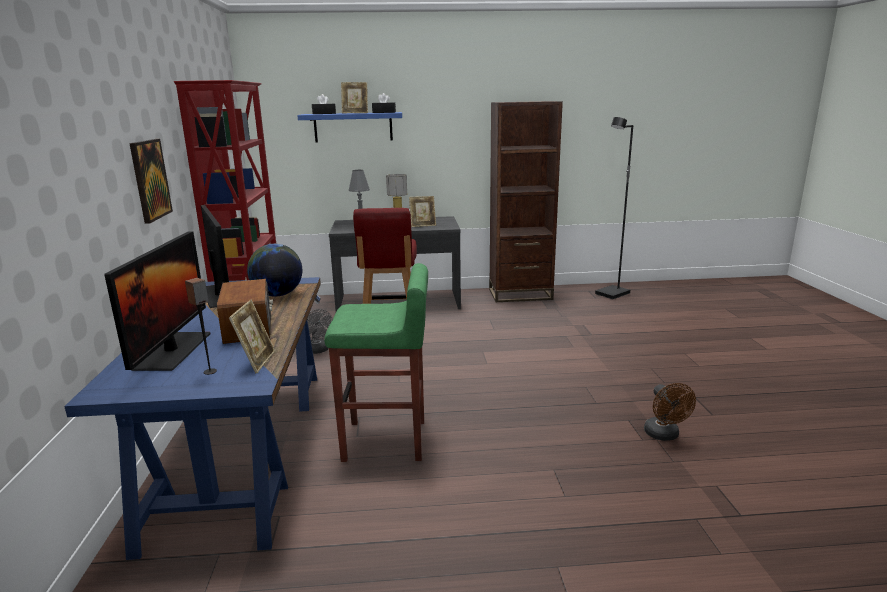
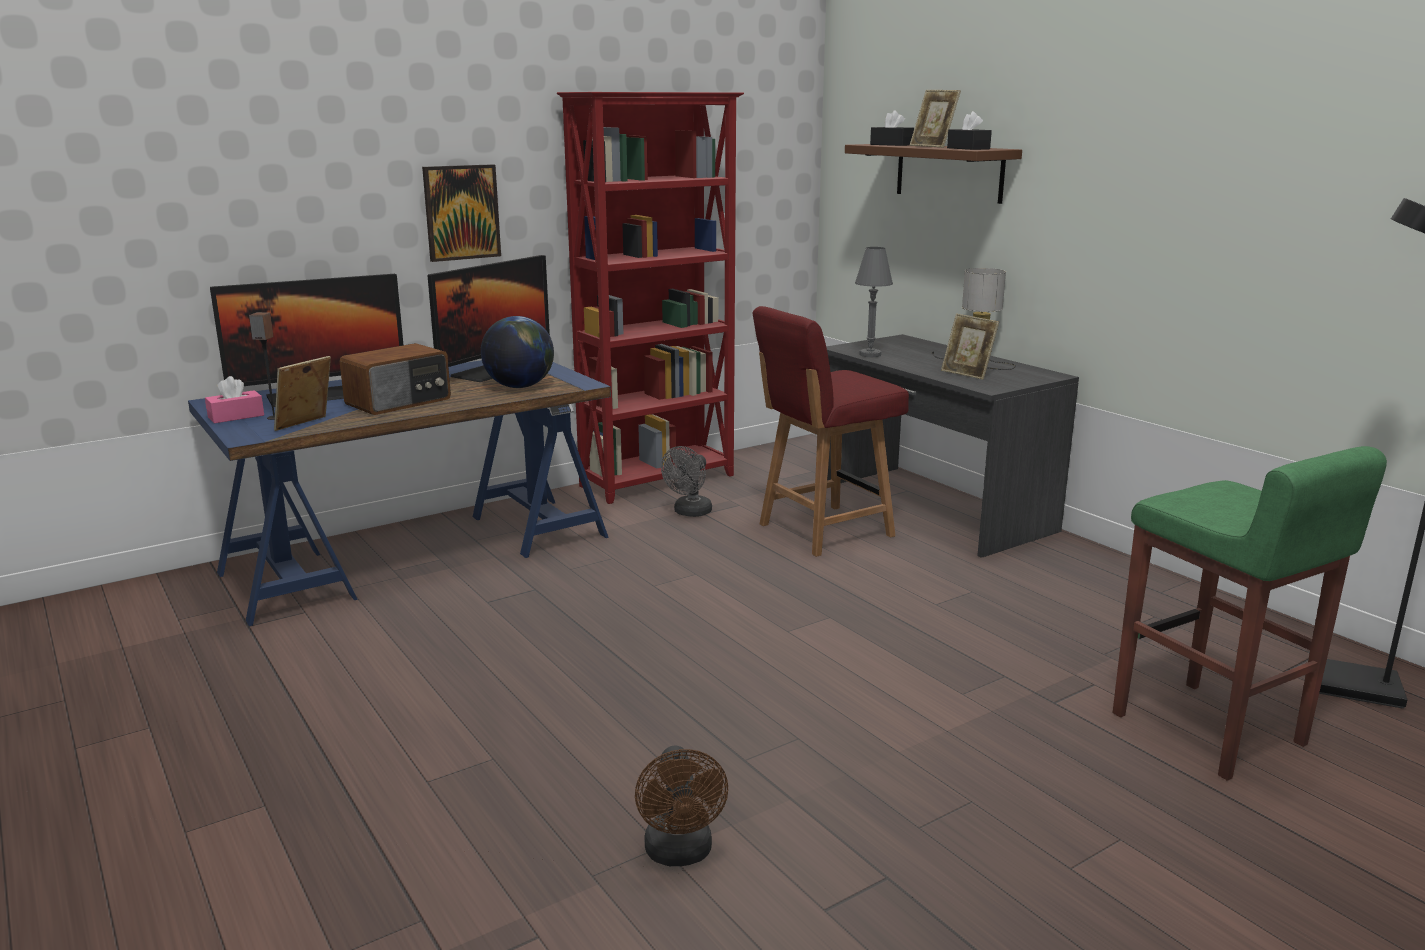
camera: 60 degrees right, 0 degrees up
picture frame [229,300,275,373] -> picture frame turned 150 degrees clockwise [274,356,331,431]
blue shelf [297,112,402,142] -> brown shelf [845,144,1022,204]
green stool [324,263,428,462] -> green stool moved to [1113,446,1387,781]
brown bookcase [489,101,563,302] -> none
brown fan [644,383,696,441] -> brown fan turned 60 degrees counterclockwise [635,745,728,866]
none -> pink tissue box [205,376,264,423]

